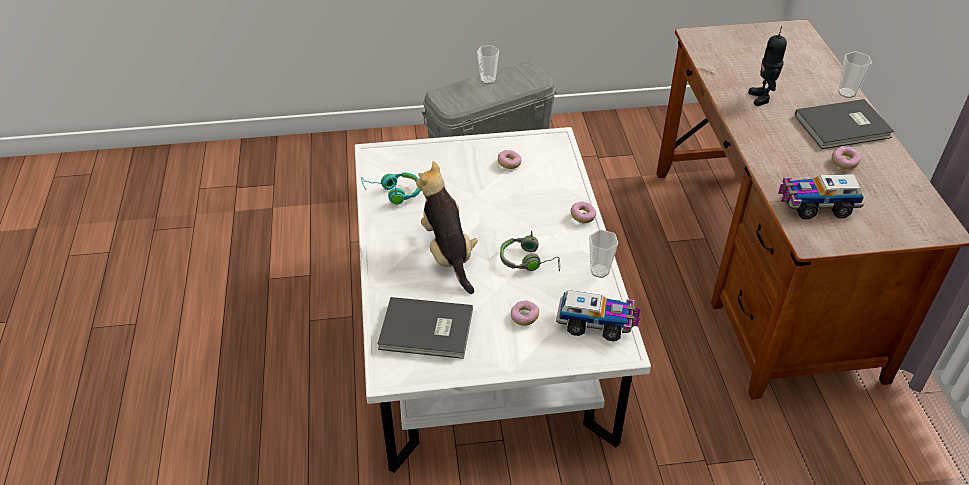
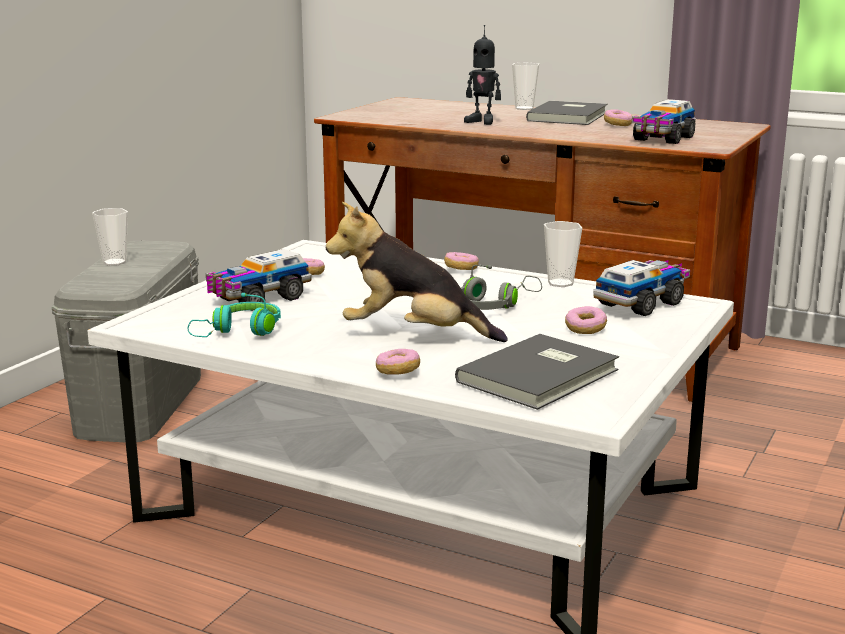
camera: 55 degrees left, 25 degrees down
none -> toy truck [206,249,312,311]
none -> donut [376,349,420,375]

